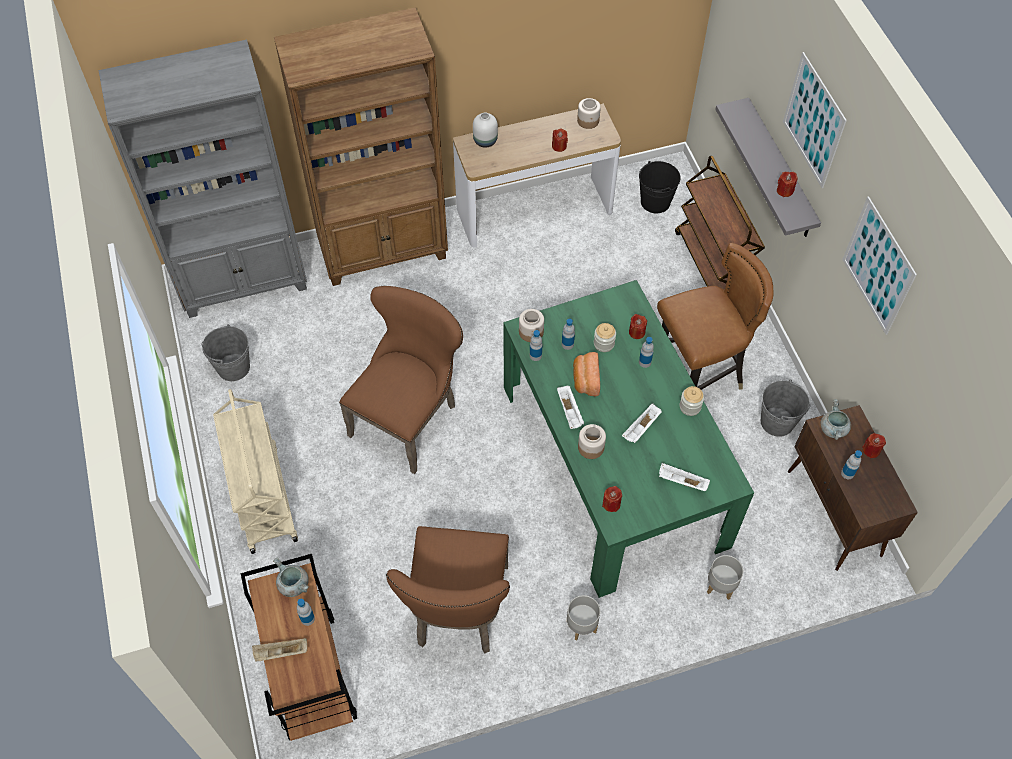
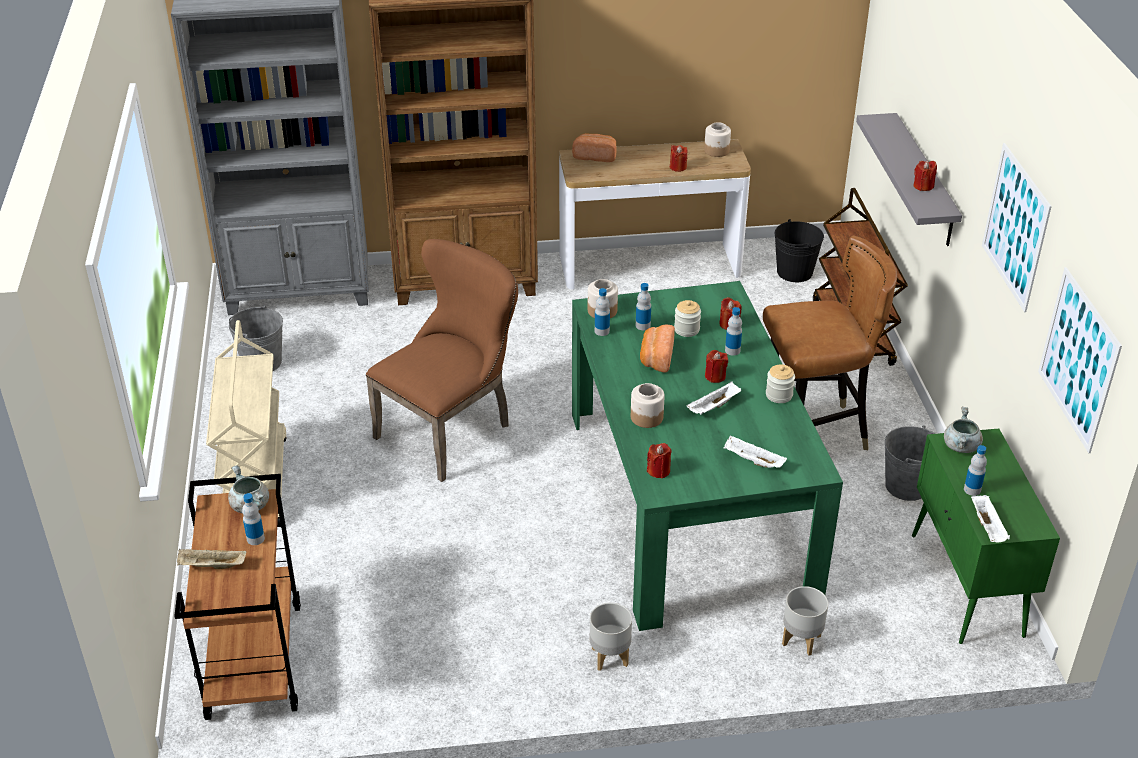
camera: 10 degrees right, 20 degrees down
brown chair [386,526,510,654] -> none
white vase [473,113,498,147] -> bread [572,133,616,162]
white tray [557,385,584,429] -> white tray moved to [971,495,1010,543]
picture [783,52,847,188] -> picture moved to [1038,267,1122,453]
brown cabinet [788,405,918,571] -> green cabinet [912,429,1060,644]
red candle [862,433,886,458] -> red candle moved to [705,350,728,383]

